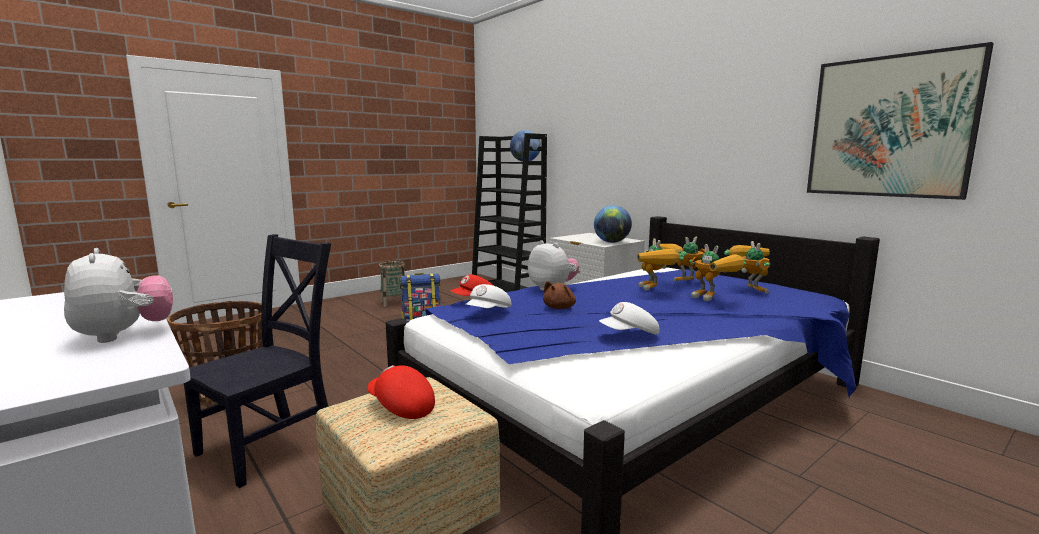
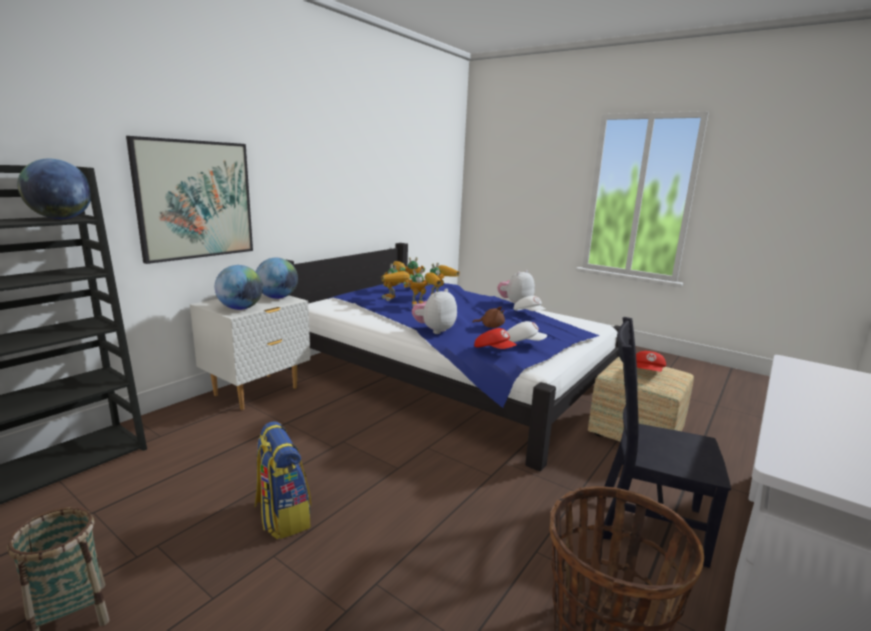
camera: 105 degrees left, 5 degrees up
plush toy [64,248,173,343] -> plush toy moved to [497,270,535,305]
picture [807,42,994,200] -> picture moved to [126,136,253,264]
none -> globe [215,265,263,310]

